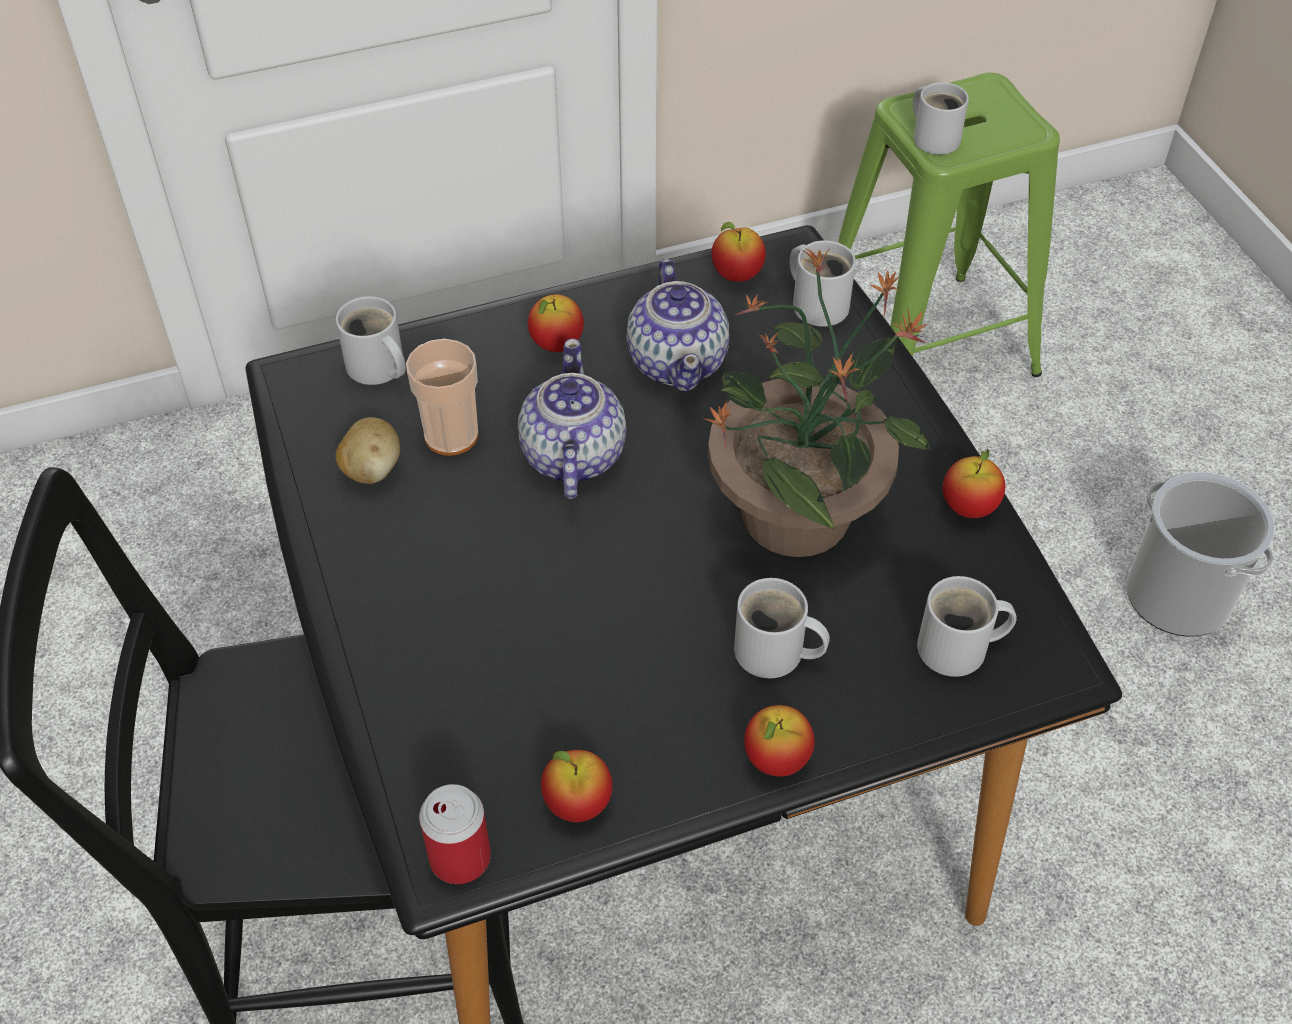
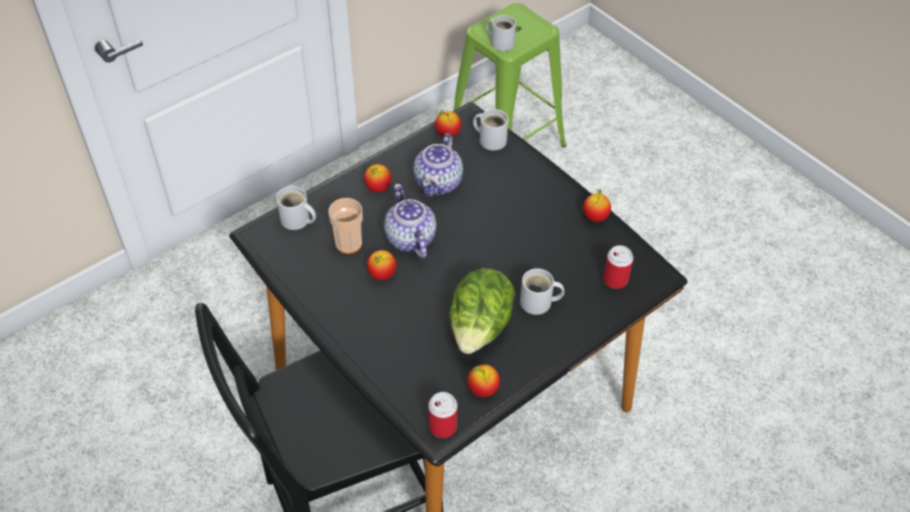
camera: 20 degrees left, 0 degrees up
potato [336,417,400,484] -> none
teapot [627,259,729,392] -> teapot turned 45 degrees clockwise [413,133,463,197]
potted plant [705,247,931,557] -> none
apple [744,705,815,777] -> apple moved to [367,250,397,280]
white mug [917,576,1017,677] -> can [603,245,633,289]
bucket [1126,472,1275,637] -> none
none -> lettuce [449,268,515,354]

